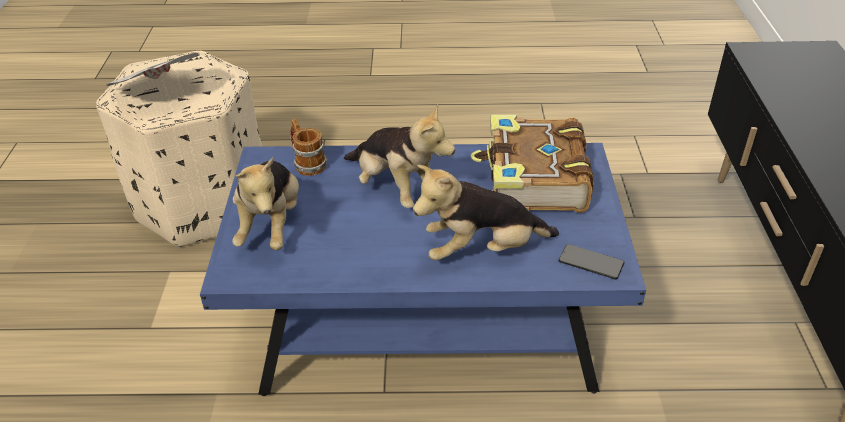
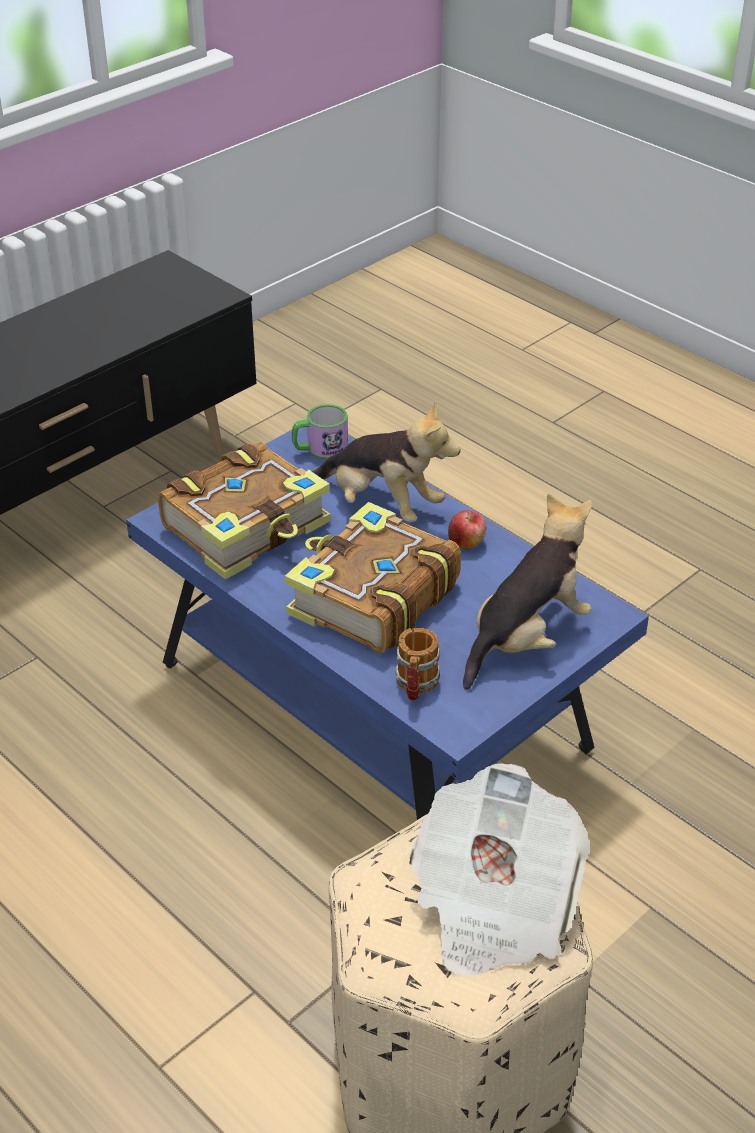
camera: 135 degrees left, 0 degrees up
plush toy [344,104,455,208] -> book [285,502,461,653]
phone [558,244,624,279] -> mug [292,404,348,460]
none -> apple [448,510,486,549]

